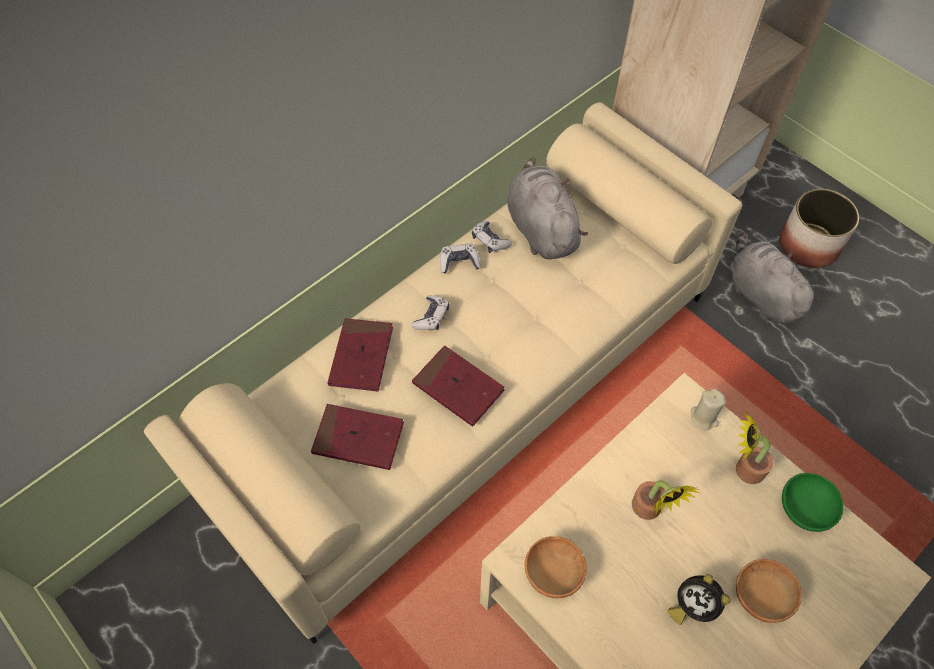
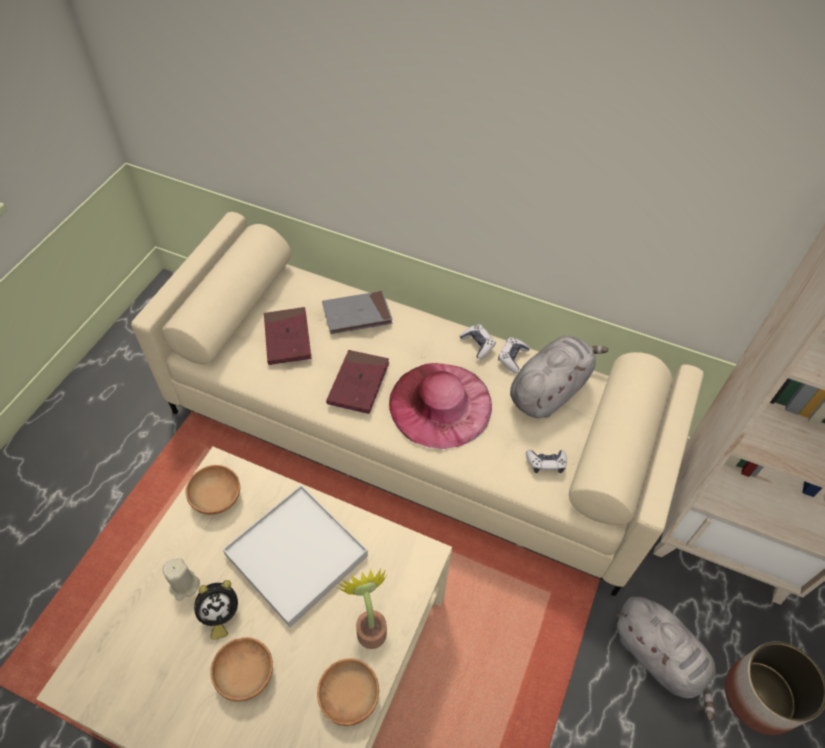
camera: 65 degrees right, 5 degrees down
red book [328,318,393,391] -> grey book [322,291,392,334]
game controller [412,295,449,330] -> game controller moved to [526,450,567,473]
potted plant [632,480,700,520] -> white tray [223,485,368,627]
alarm clock [668,574,731,625] -> alarm clock turned 135 degrees counterclockwise [194,580,238,640]
beige candle [691,388,725,431] -> beige candle moved to [163,558,200,601]
grey plush toy [730,233,821,324] -> grey plush toy turned 105 degrees clockwise [617,597,716,721]
green bowl [782,473,844,532] -> brown bowl [317,658,379,726]
none -> pink hat [389,363,492,449]

